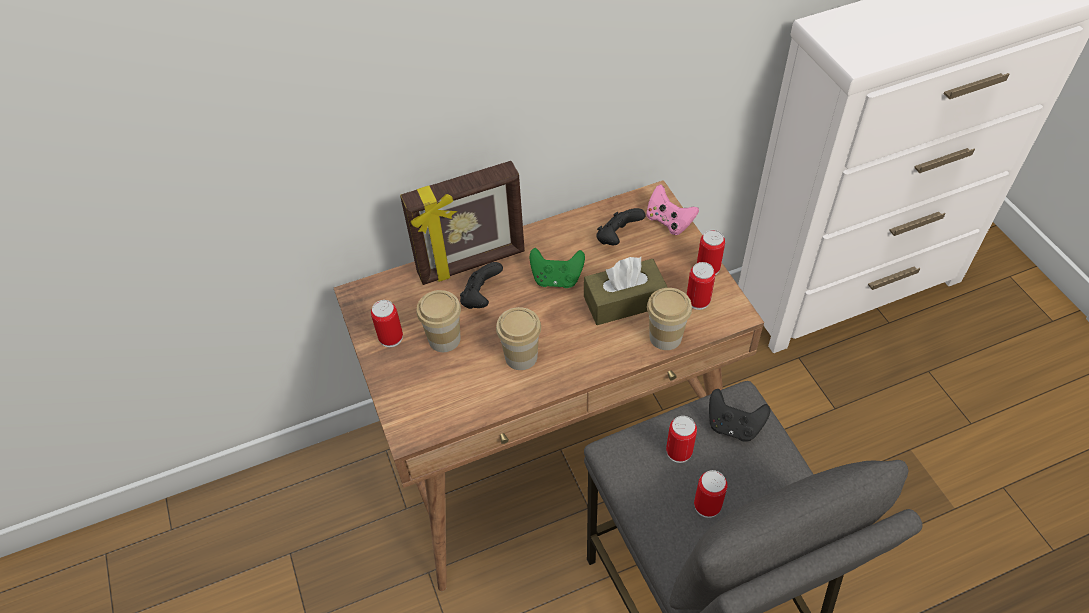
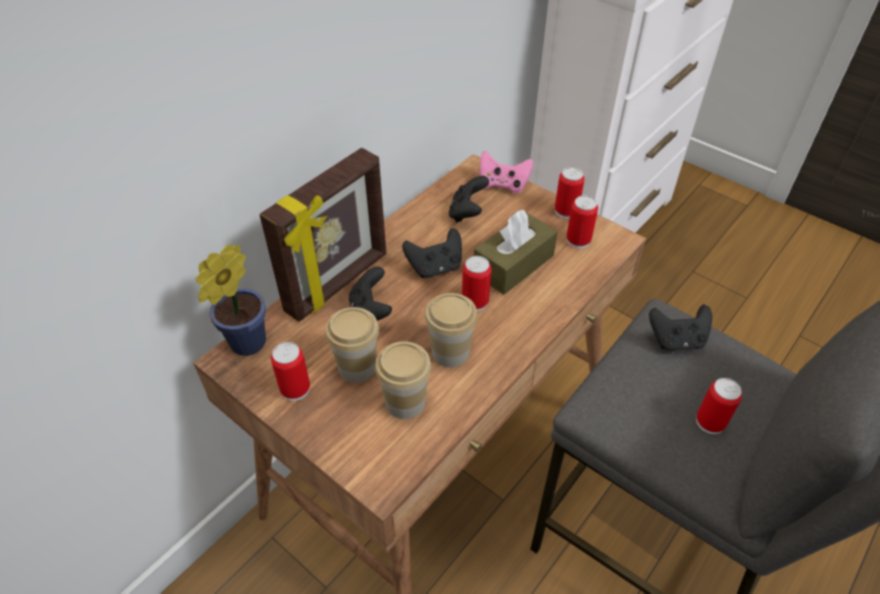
camera: 30 degrees left, 5 degrees down
green game controller [530,248,585,288] -> black game controller [402,228,462,278]
cup [647,288,692,350] -> cup moved to [375,341,431,419]
can [666,416,697,463] -> can moved to [462,256,491,311]
none -> potted plant [196,244,266,356]

